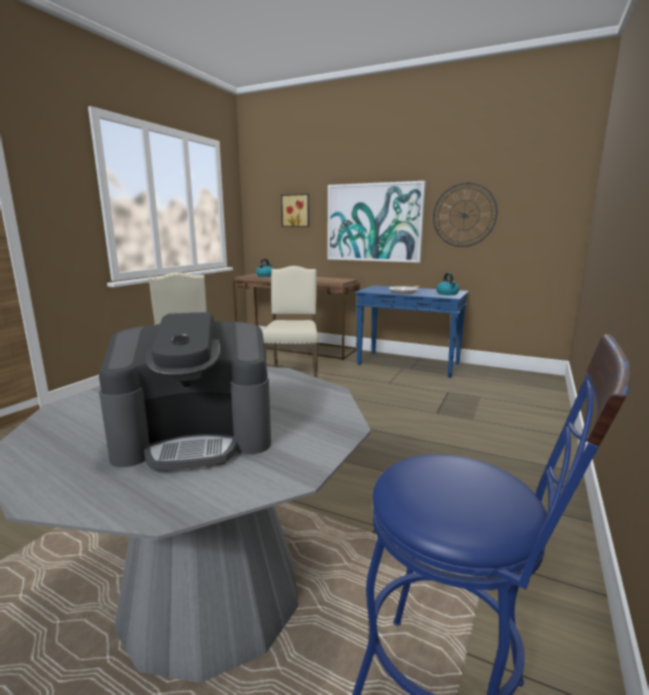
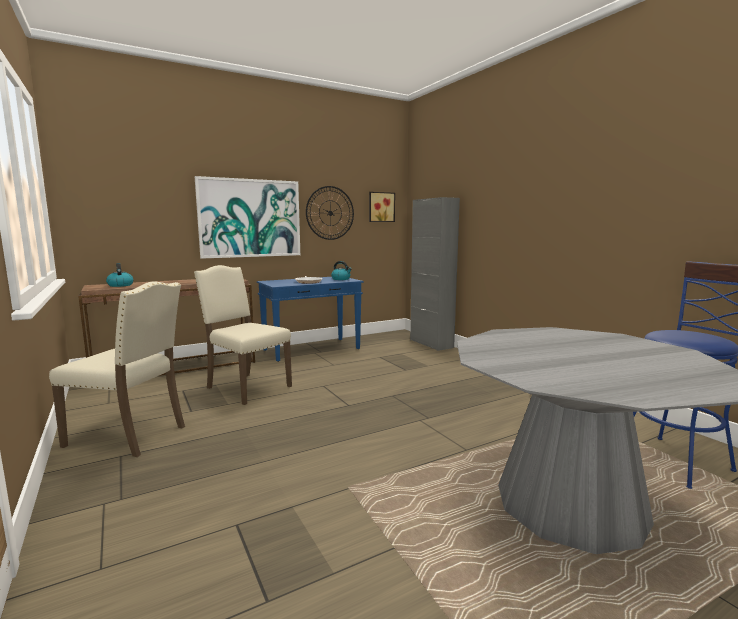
camera: 55 degrees left, 5 degrees down
coffee machine [99,312,271,471] -> none
picture [281,194,309,227] -> picture moved to [369,192,395,222]
none -> grey cabinet [410,197,460,351]

